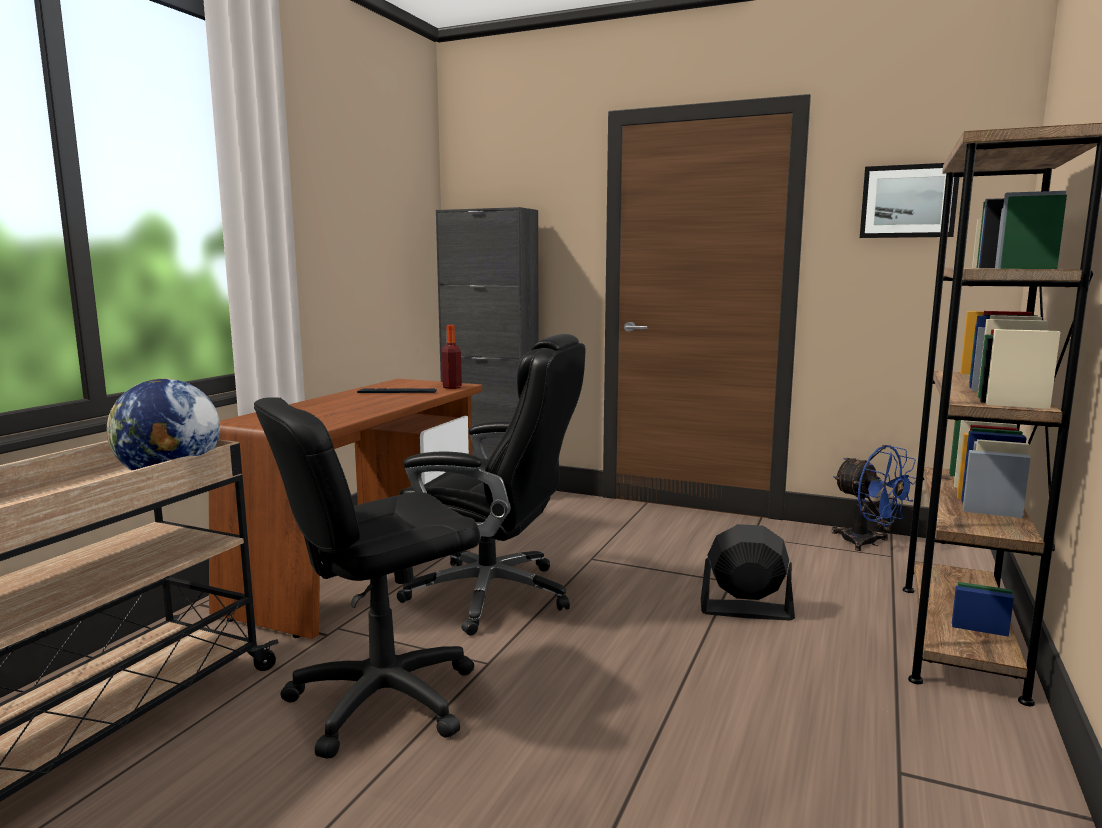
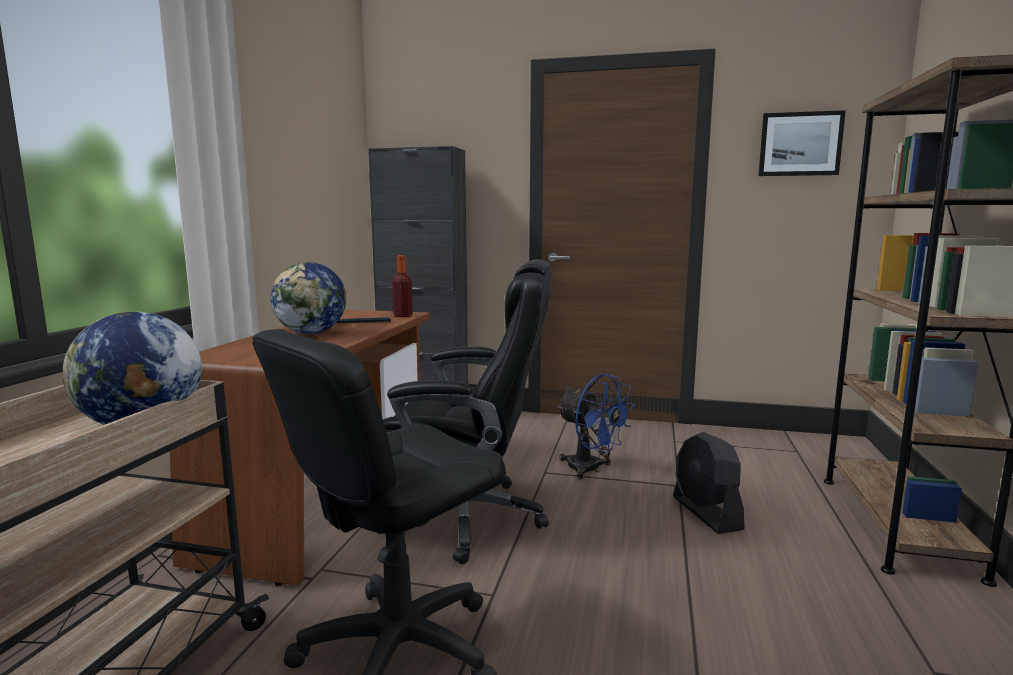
camera: 10 degrees left, 0 degrees up
black fan [701,524,795,621] -> black fan turned 105 degrees counterclockwise [673,432,745,534]
blue fan [832,445,916,551] -> blue fan moved to [556,374,634,480]
none -> globe [271,262,346,334]

